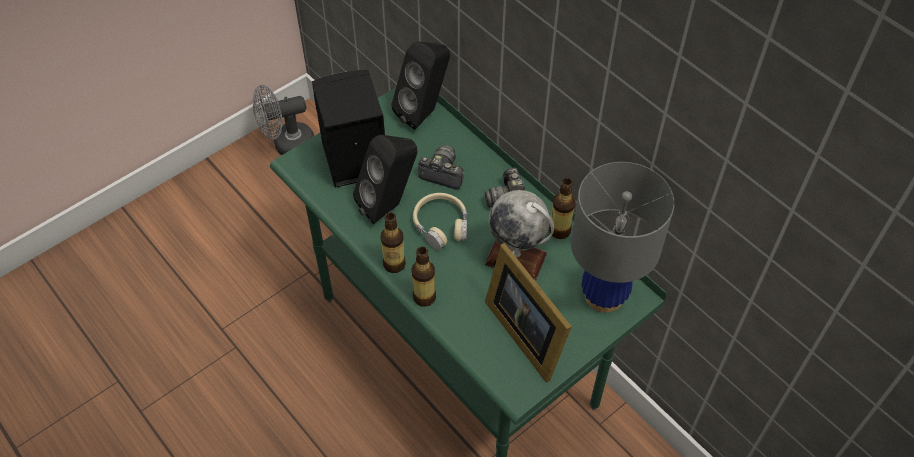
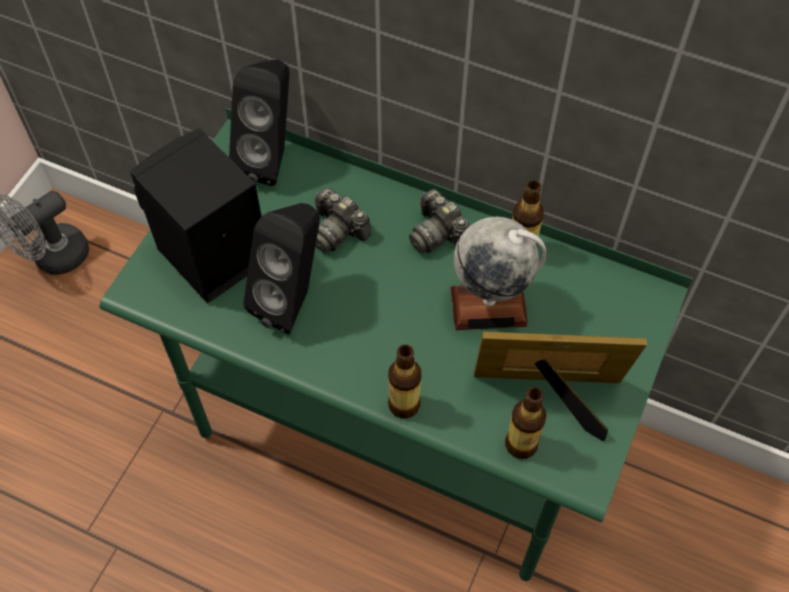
camera: 25 degrees left, 5 degrees up
bottle [380,212,406,273] -> bottle moved to [505,387,547,459]
beige headphones [413,193,467,250] -> none
camera [418,145,464,189] -> camera turned 135 degrees counterclockwise [314,188,371,253]
picture frame [485,243,572,383] -> picture frame turned 150 degrees clockwise [474,332,647,442]
grey table lamp [571,162,674,313] -> none

